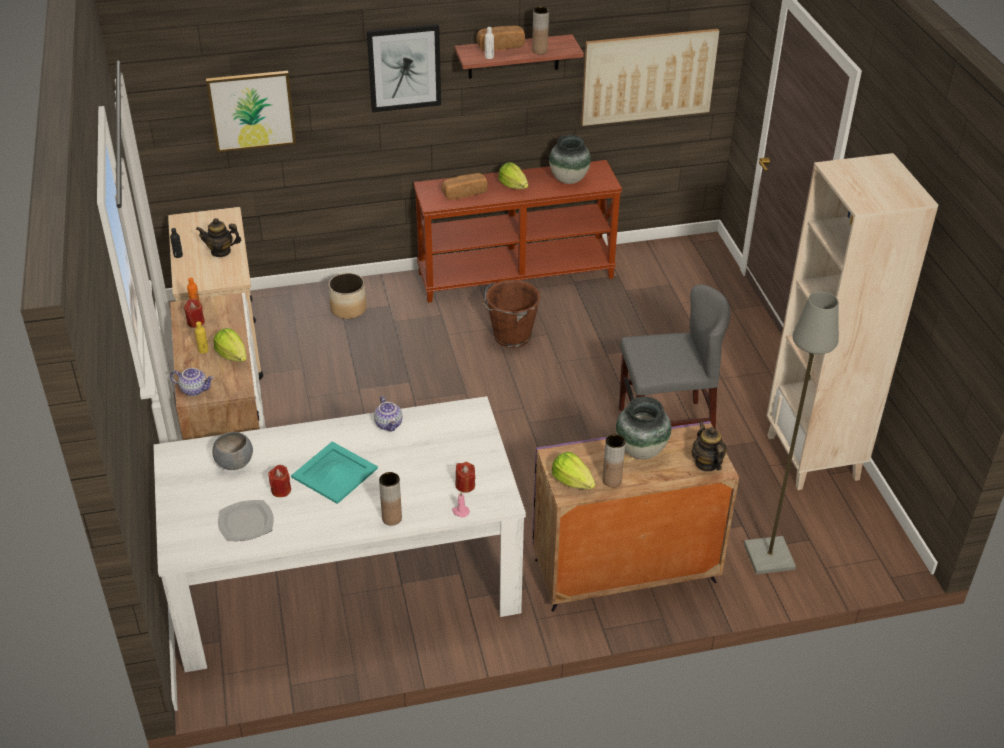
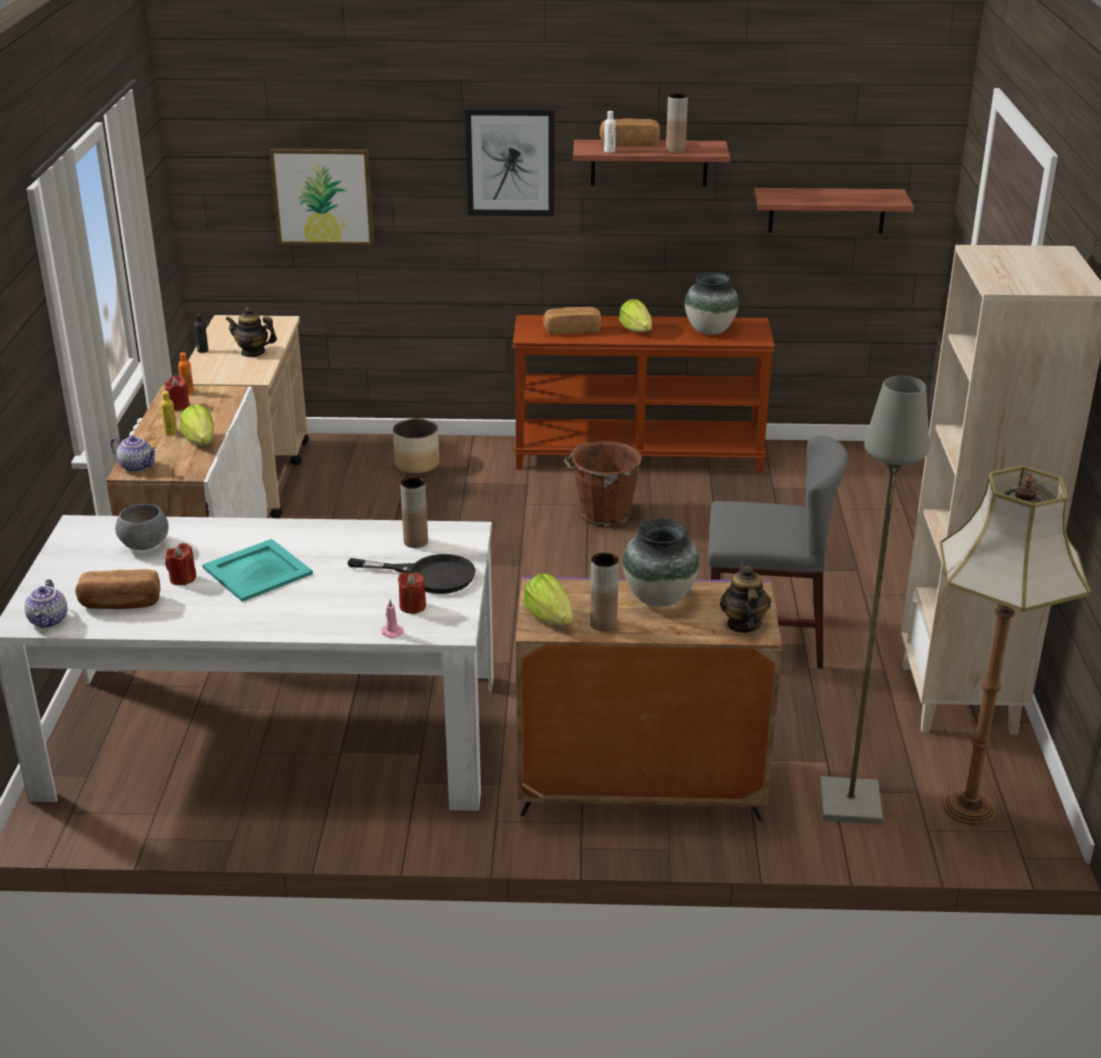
camera: 15 degrees right, 10 degrees down
plate [218,500,274,541] -> bread [76,569,160,609]
teapot [374,396,402,432] -> teapot moved to [24,579,67,628]
brown vase [379,472,402,526] -> brown vase moved to [400,477,428,548]
picture [581,29,719,126] -> shelf [754,188,914,234]
none -> black frying pan [347,554,476,594]
none -> floor lamp [940,466,1090,826]

